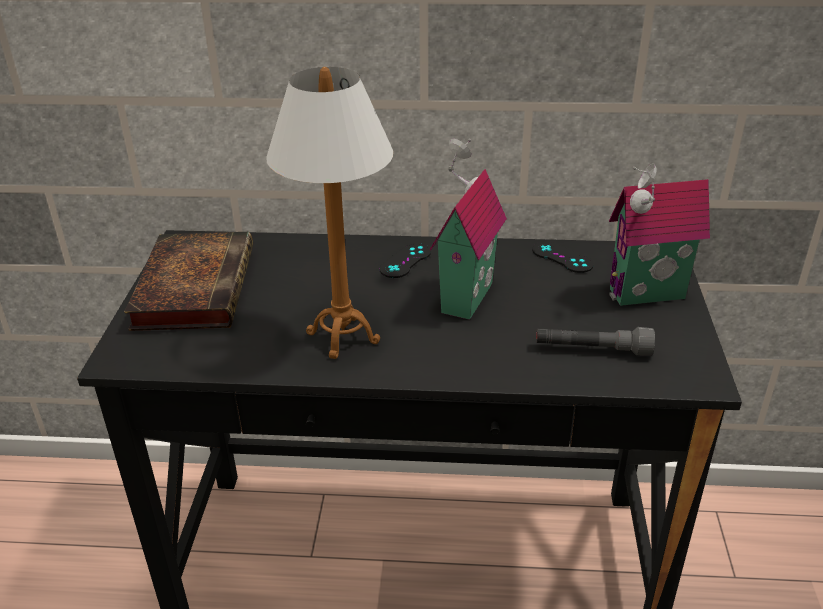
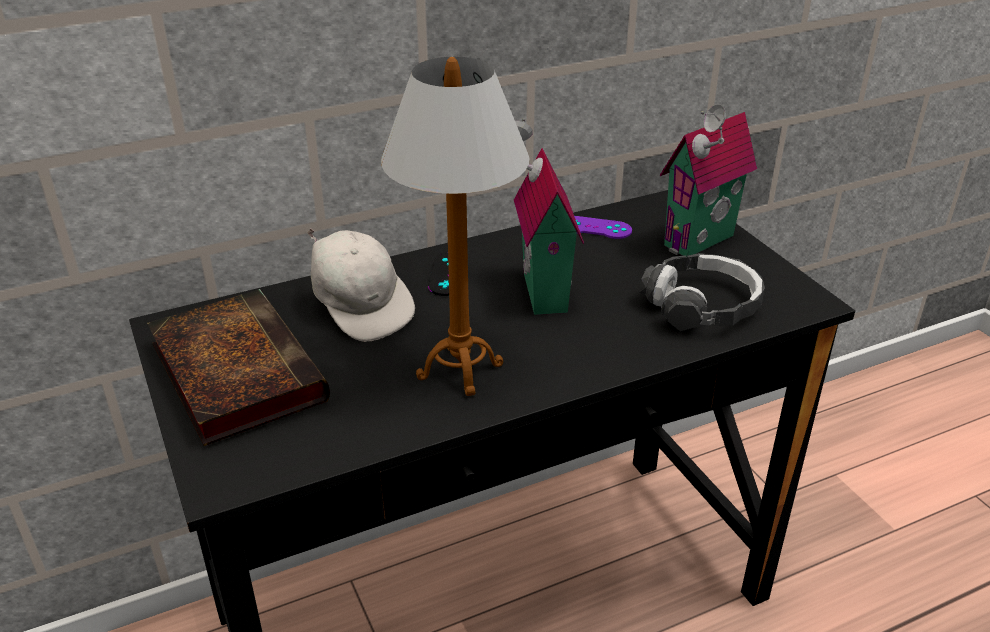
camera: 30 degrees left, 0 degrees up
black game controller [532,241,594,273] -> purple game controller [574,216,632,239]
grey flashlight [536,327,655,356] -> headphones [639,253,765,331]
none -> white cap [307,228,415,342]

